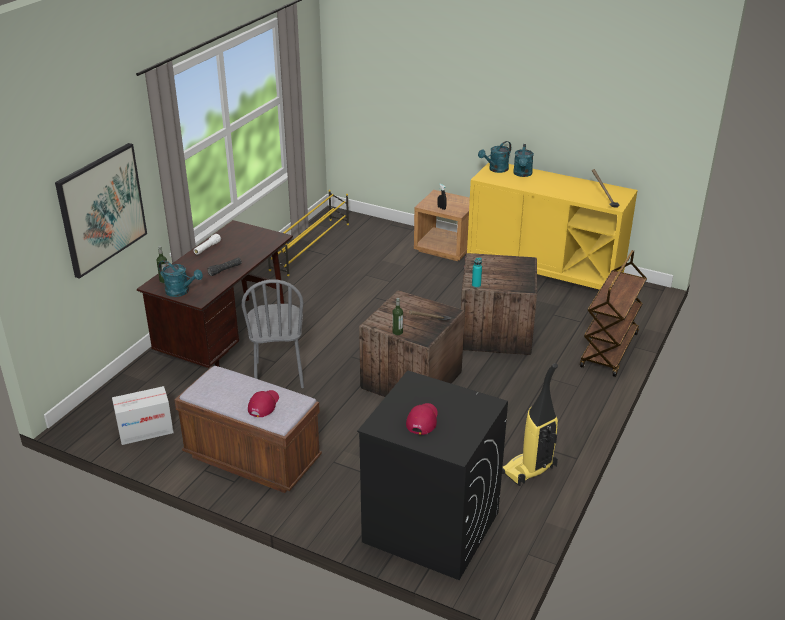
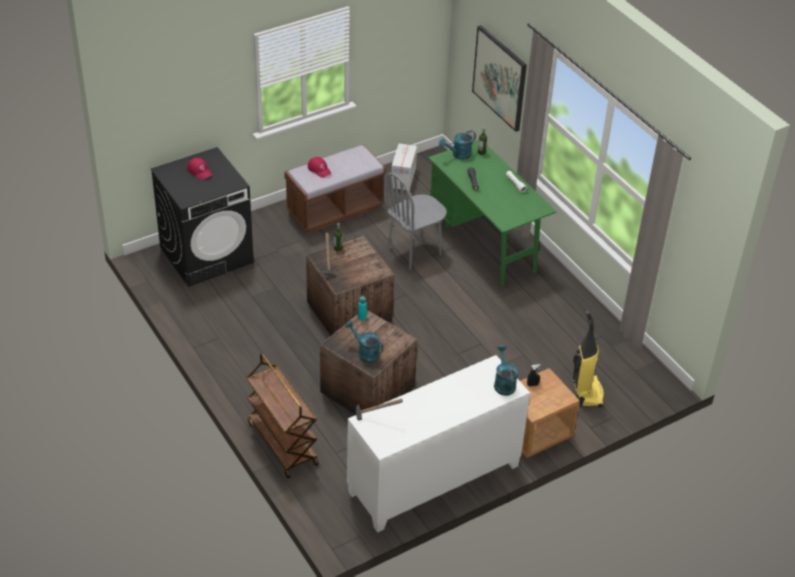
camera: 120 degrees right, 10 degrees up
brown desk [137,220,293,368] -> green desk [428,140,557,286]
grey chair [242,279,304,388] -> grey chair turned 60 degrees counterclockwise [385,173,447,270]
yellow shoe rack [268,190,349,276] -> none
yellow cabinet [467,162,638,290] -> white cabinet [347,355,530,533]
vacuum cleaner [502,363,558,486] -> vacuum cleaner moved to [573,311,604,408]
turquoise watering can [513,144,534,177] -> turquoise watering can moved to [345,320,383,363]

